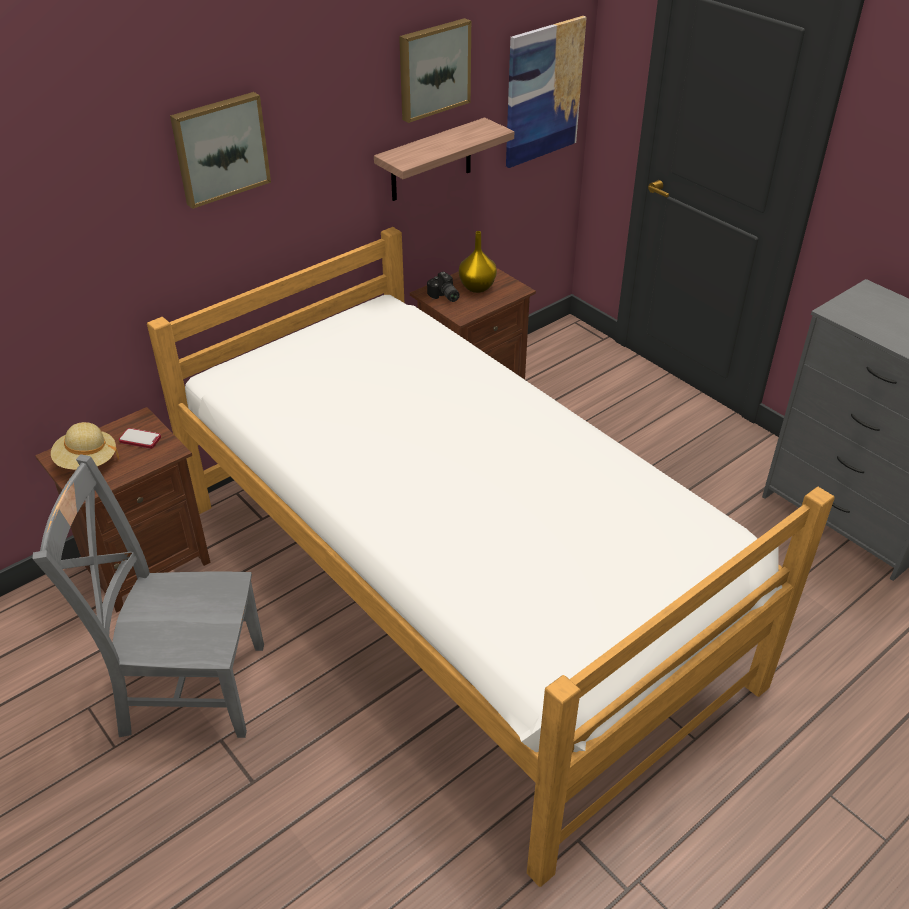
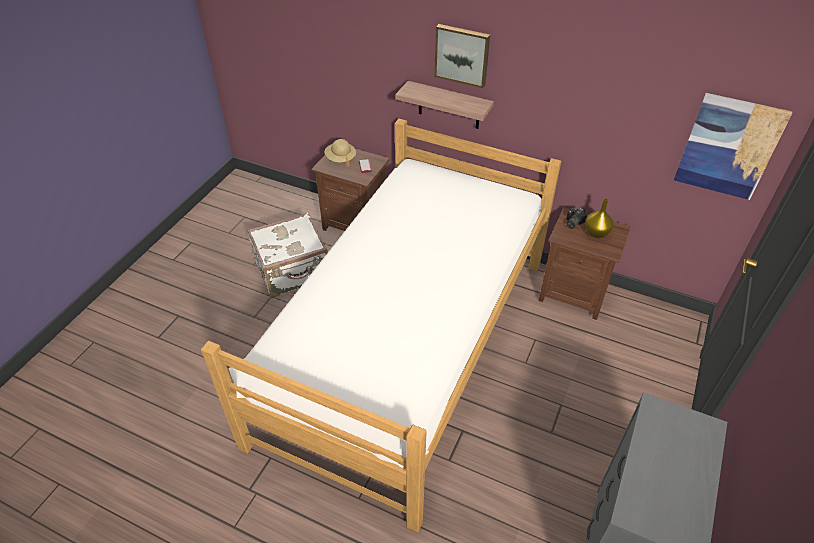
camera: 65 degrees right, 5 degrees up
grey chair [33,454,264,738] -> white suitcase [247,212,328,298]
shelf [374,117,514,201] -> shelf moved to [395,81,494,129]
picture [399,18,471,123] -> none

